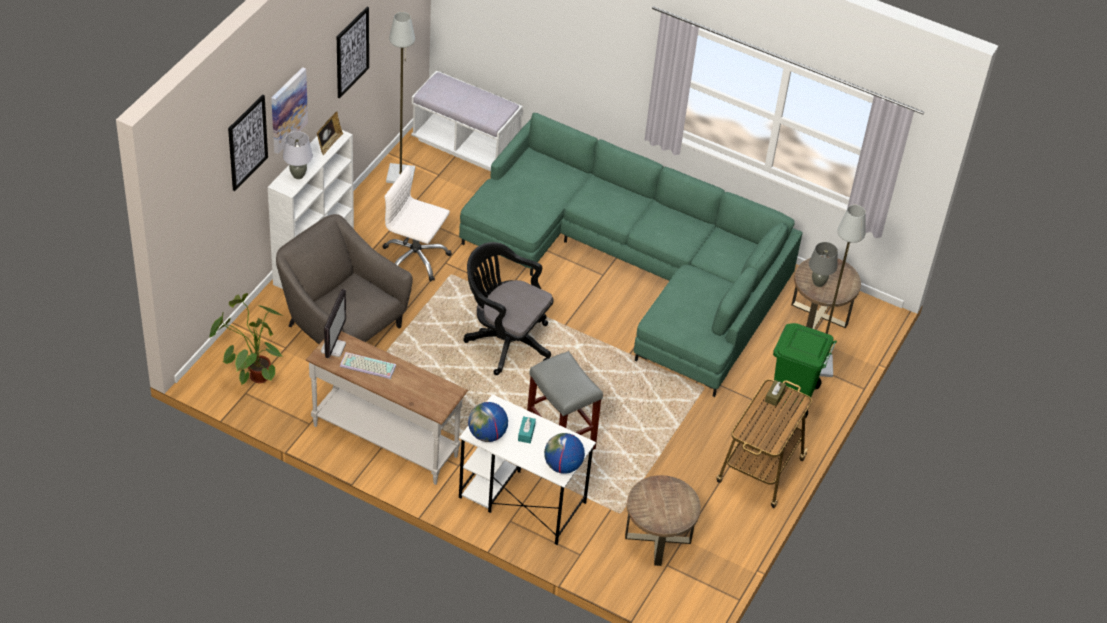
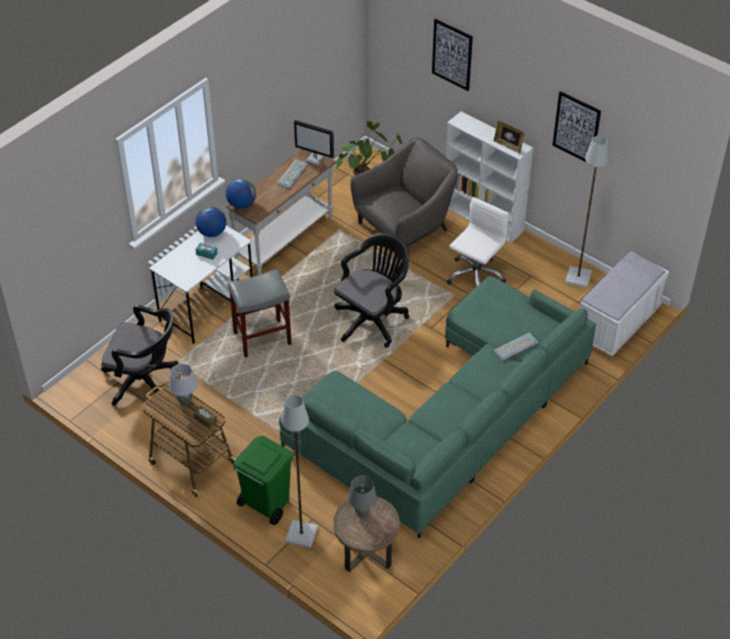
camera: 105 degrees right, 0 degrees up
picture [271,67,308,154] -> none
grey table lamp [283,131,313,179] -> grey table lamp moved to [169,364,197,405]
globe [544,433,585,474] -> globe moved to [226,178,256,209]
brown side table [625,475,701,566] -> black office chair [101,305,179,406]
none -> keyboard [494,333,538,361]

